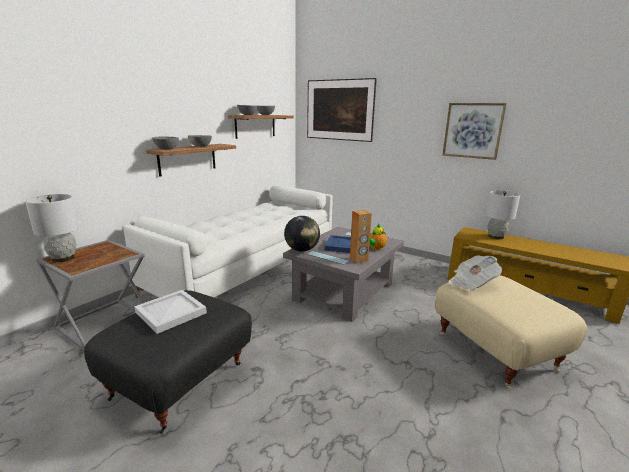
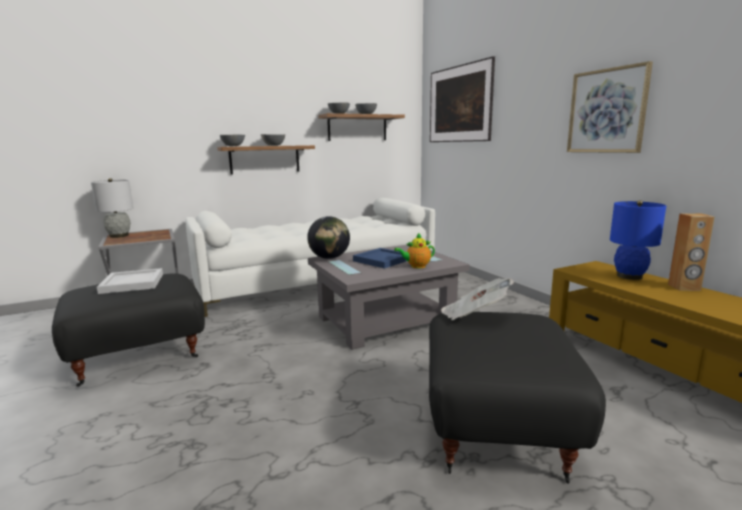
camera: 30 degrees right, 5 degrees down
brown speaker [350,210,372,264] -> brown speaker moved to [668,213,715,291]
beige ottoman [435,275,587,390] -> black ottoman [429,312,606,483]
white table lamp [486,191,520,239] -> blue table lamp [610,200,666,280]

